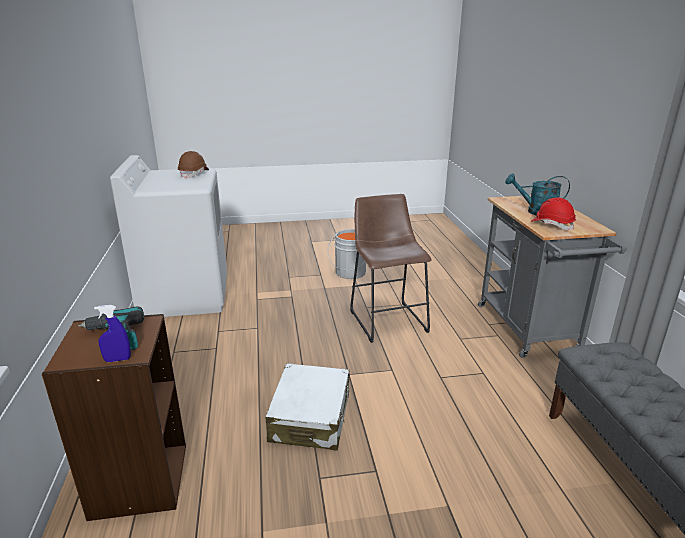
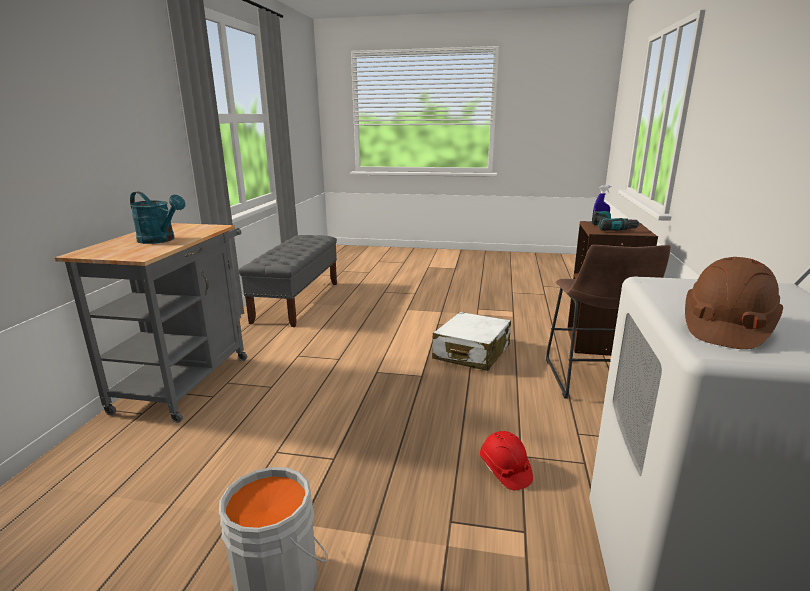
camera: 160 degrees left, 5 degrees down
brown stool [350,194,432,343] -> brown stool moved to [546,245,670,399]
red hard hat [530,197,576,230] -> red hard hat moved to [480,431,533,490]

